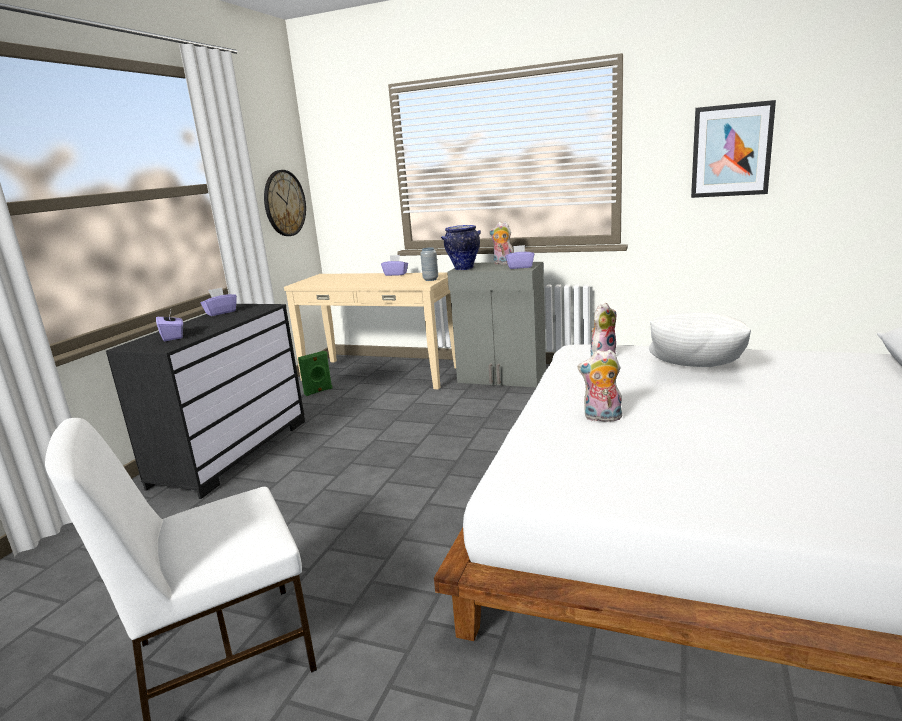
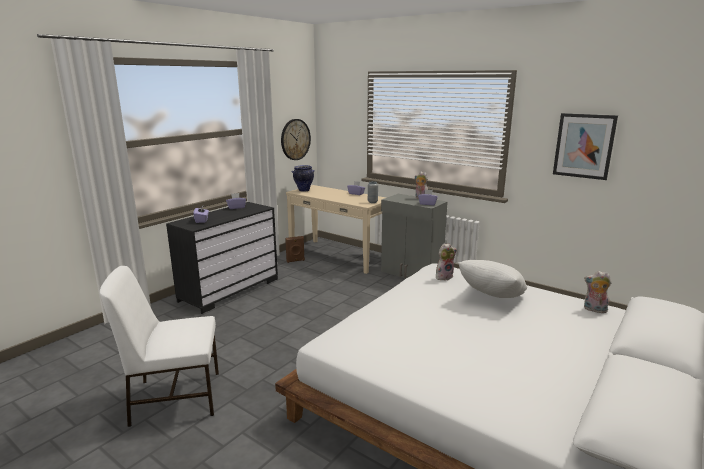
camera: 15 degrees right, 0 degrees up
green speaker [298,351,333,396] -> brown speaker [285,236,305,263]
vase [441,225,481,270] -> vase moved to [291,165,315,192]
plush toy [578,350,622,422] -> plush toy moved to [584,271,611,313]

